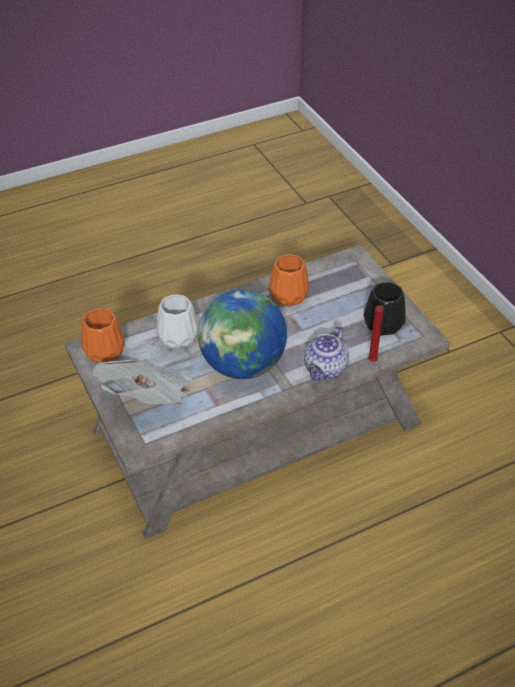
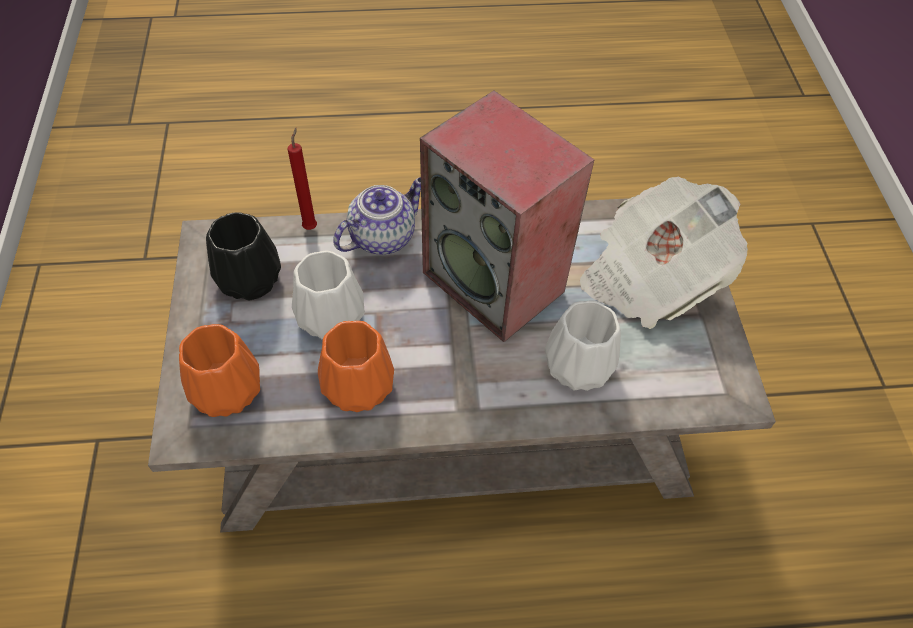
camera: 160 degrees left, 10 degrees up
orange vase [81,308,125,363] -> orange vase moved to [179,324,260,417]
globe [198,289,287,379] -> speaker [420,90,594,342]
none -> white vase [292,251,365,340]

